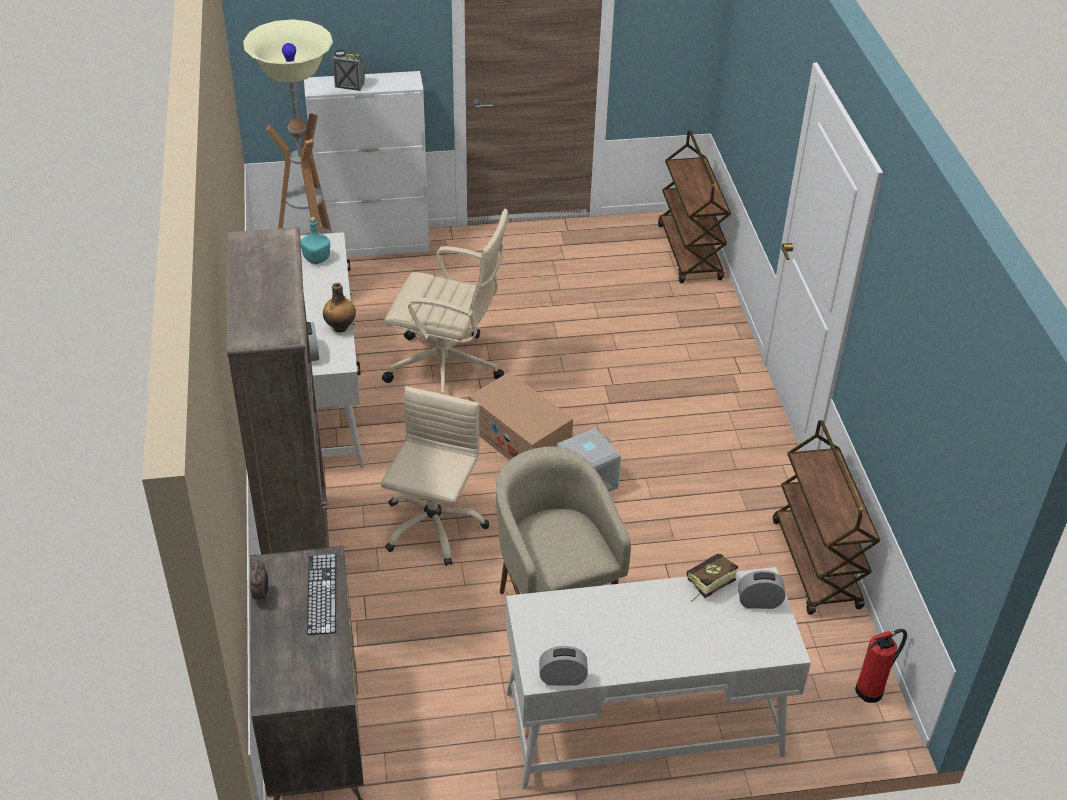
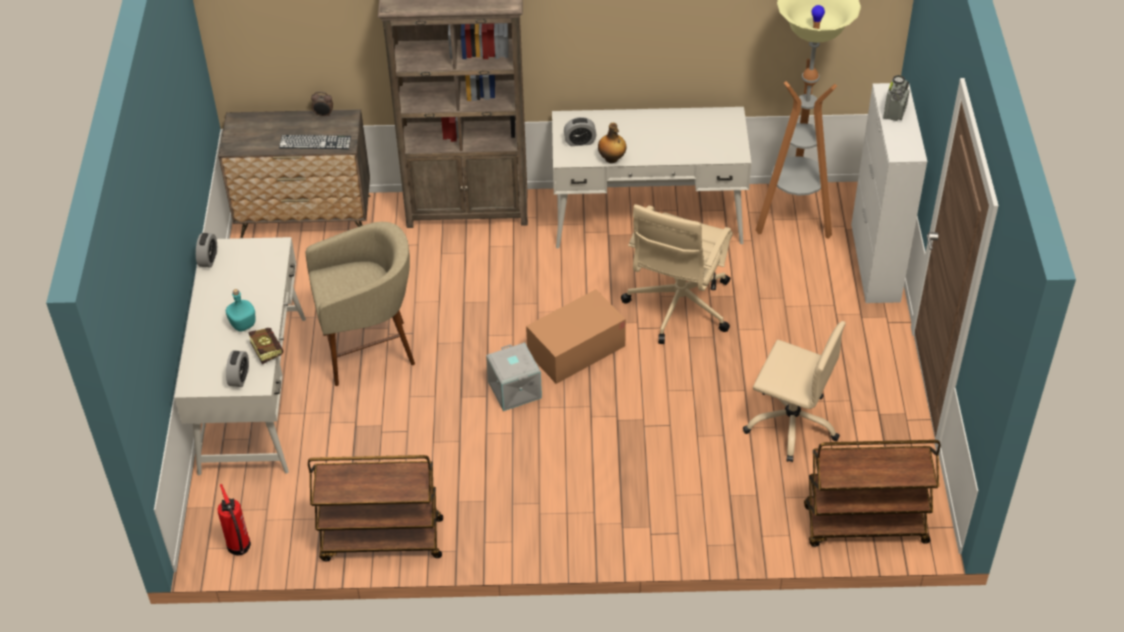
camera: 100 degrees right, 5 degrees up
turquoise bottle [301,217,330,264] -> turquoise bottle moved to [226,289,256,332]
beige office chair [381,386,489,566] -> beige office chair moved to [743,321,846,462]

